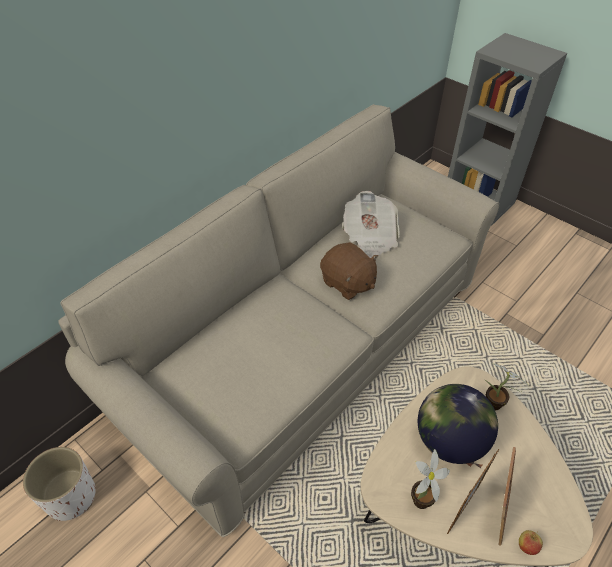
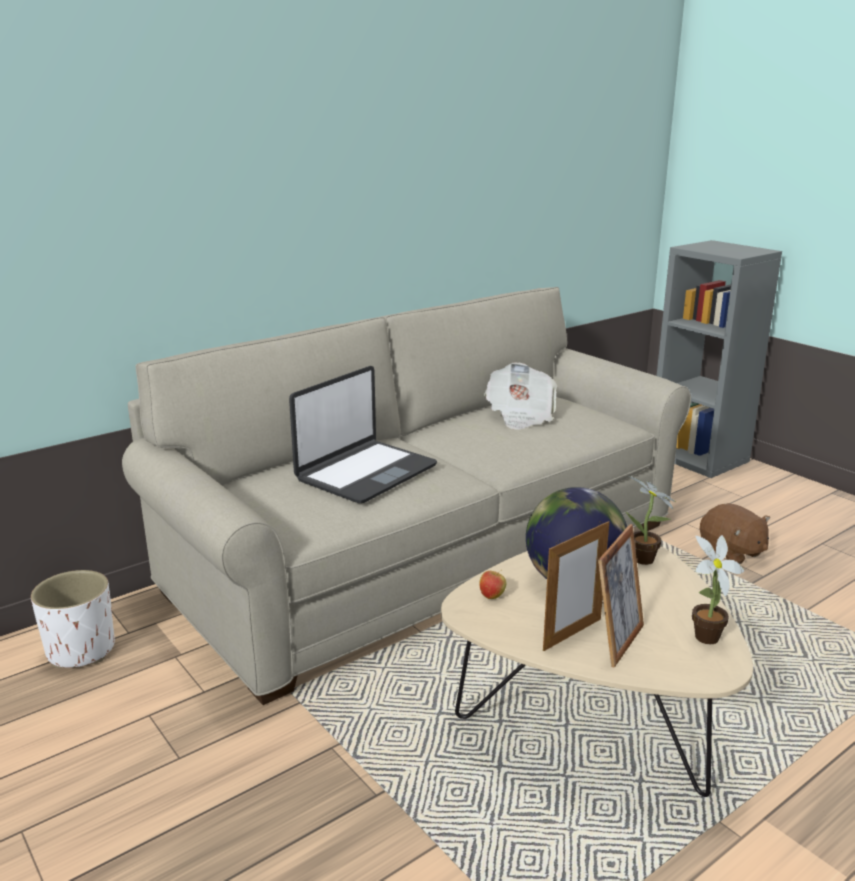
camera: 10 degrees right, 25 degrees down
brown plush toy [320,242,378,300] -> brown plush toy moved to [700,503,770,564]
potted plant [411,449,450,509] -> potted plant moved to [692,535,744,644]
apple [519,530,543,555] -> apple moved to [479,570,506,599]
none -> laptop [289,366,437,503]

